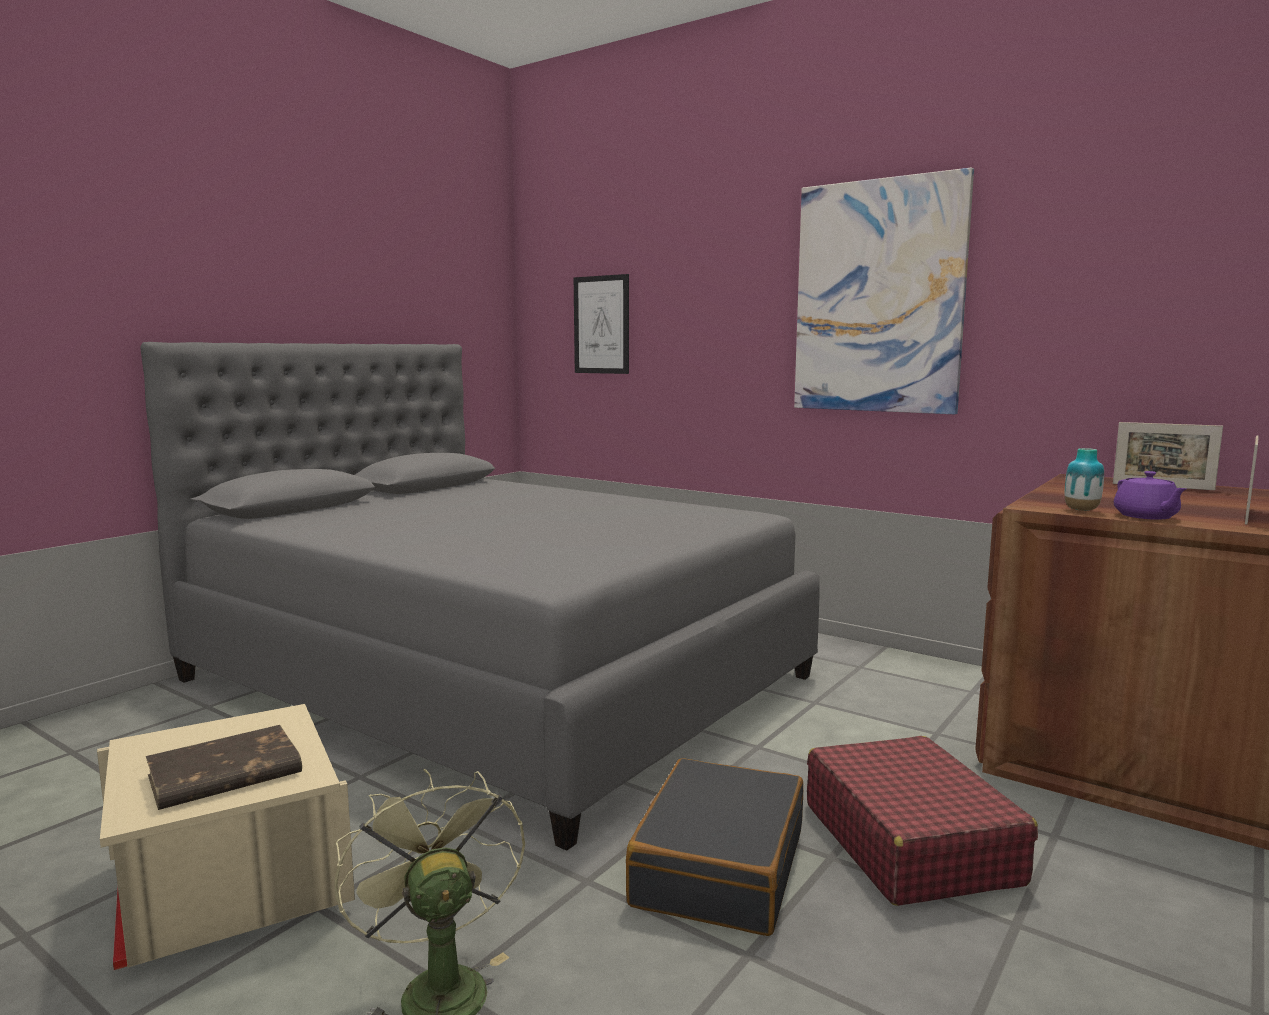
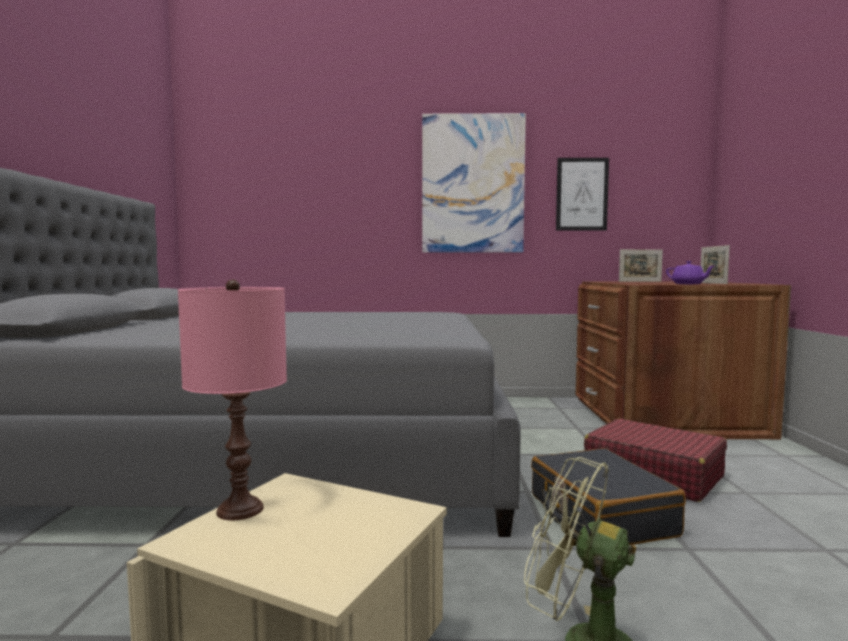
camera: 35 degrees left, 5 degrees down
brown book [146,725,302,810] -> none
picture [574,274,629,374] -> picture moved to [556,158,609,231]
vase [1065,448,1104,511] -> none
none -> pink table lamp [178,280,287,520]

